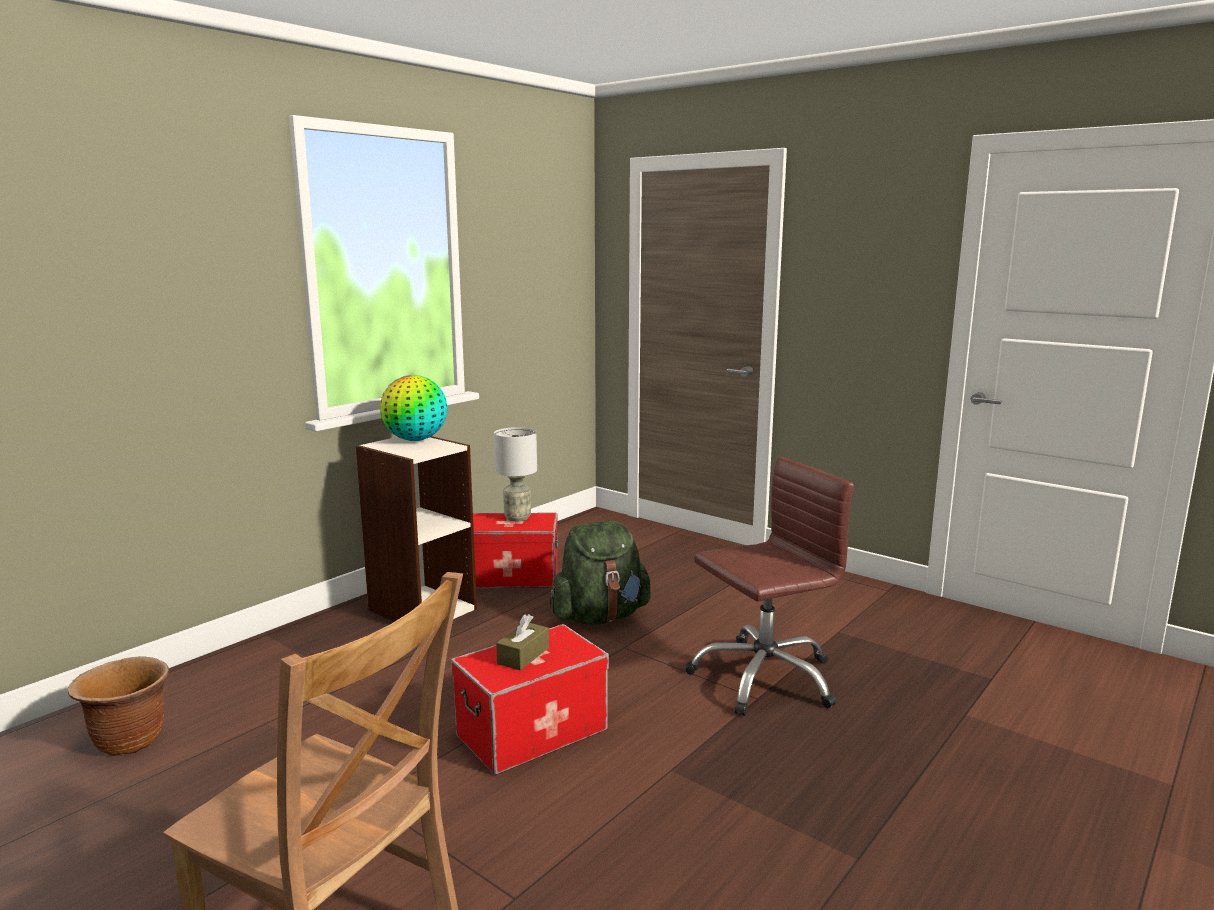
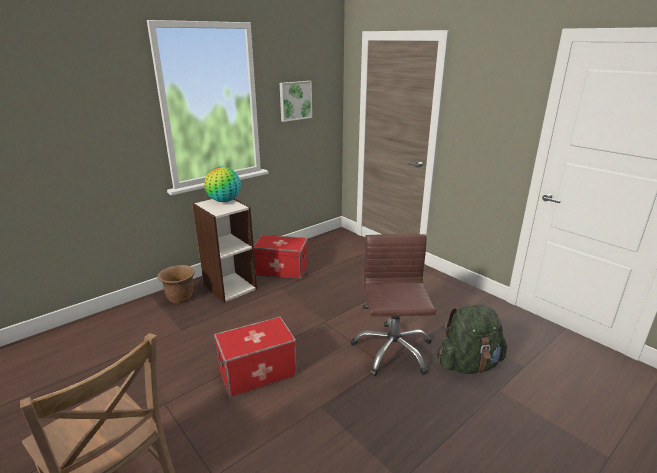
camera: 10 degrees right, 10 degrees up
brown planter [68,656,169,756] -> brown planter moved to [157,265,195,303]
grey table lamp [494,427,537,522] -> none
brown tissue box [496,614,549,670] -> none
green backpack [550,521,651,625] -> green backpack moved to [437,304,507,374]
brown office chair [685,457,854,716] -> brown office chair turned 75 degrees counterclockwise [351,234,436,376]
none -> picture [280,81,312,122]

